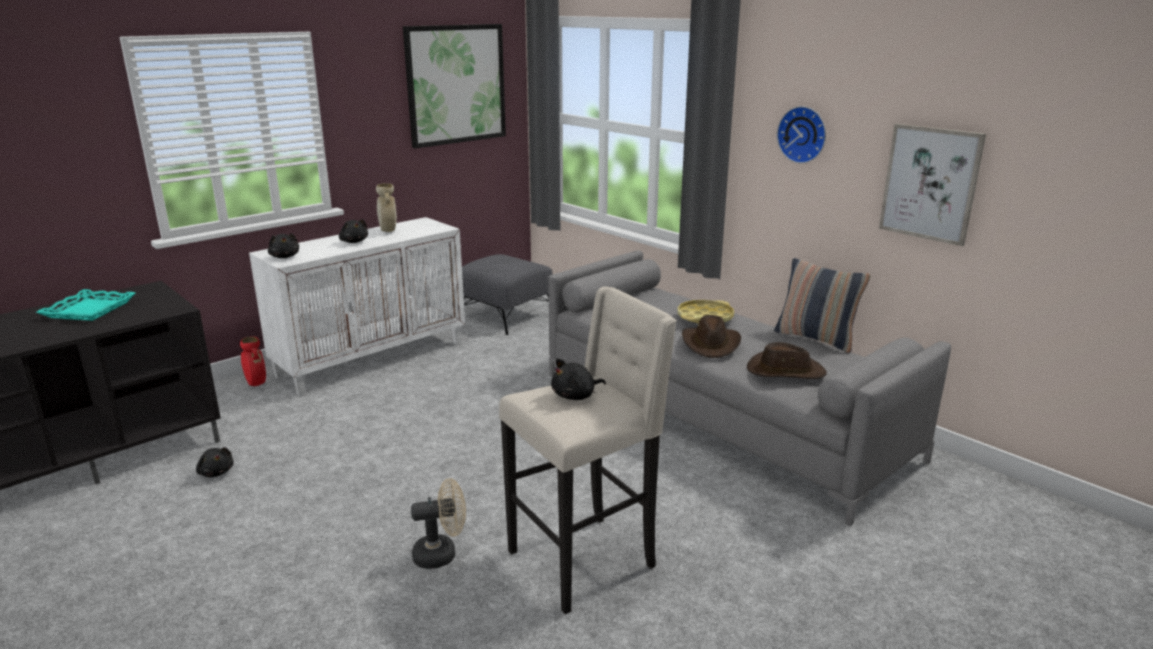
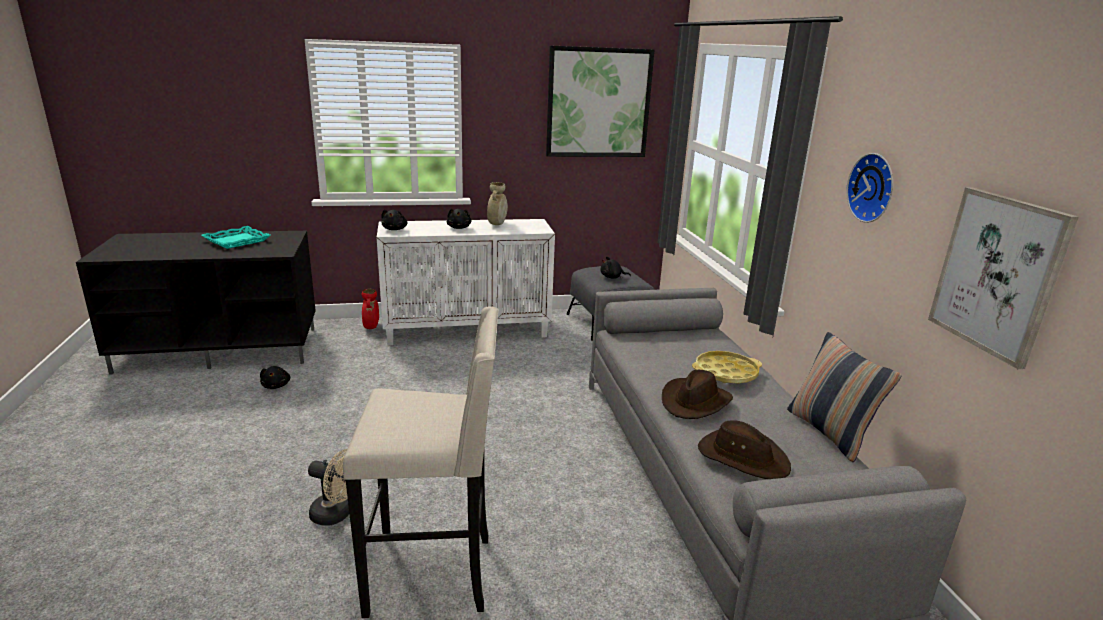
camera: 30 degrees right, 0 degrees up
black plush toy [551,358,606,400] -> black plush toy moved to [601,256,631,279]

